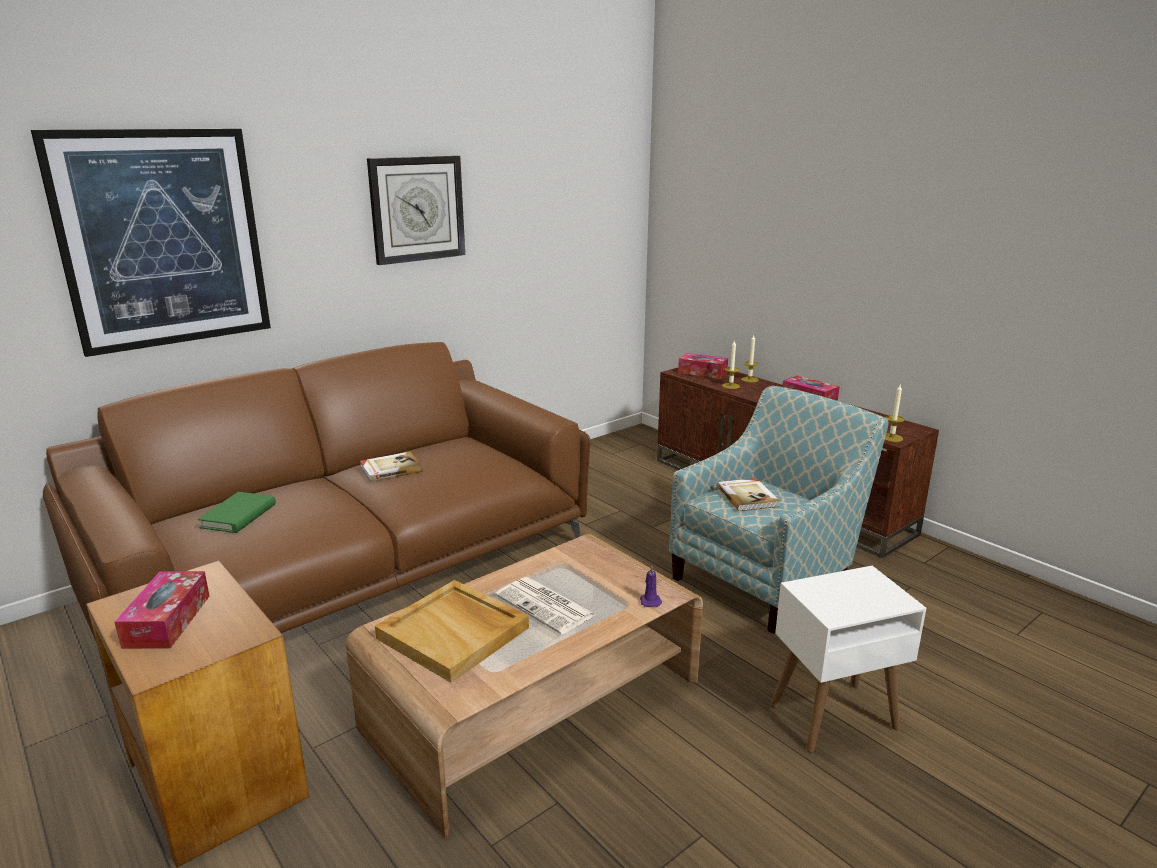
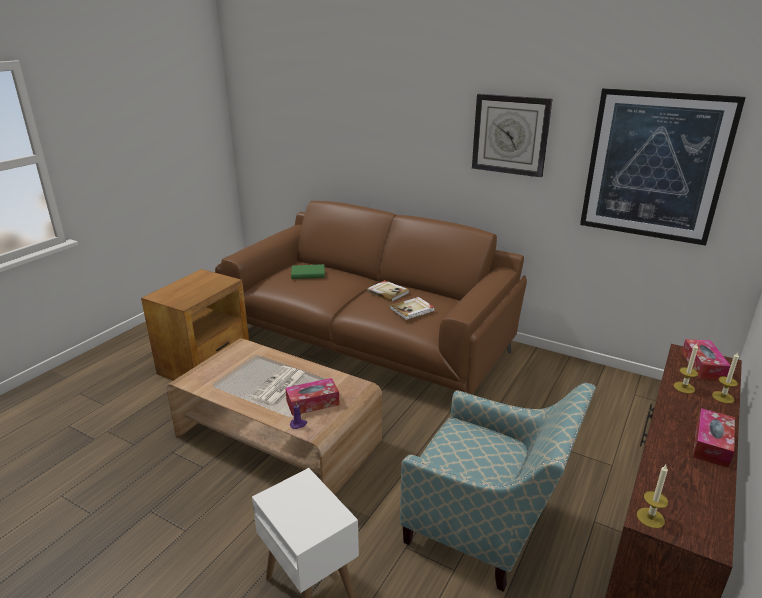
camera: 70 degrees right, 5 degrees up
picture [31,129,271,357] -> picture moved to [580,88,746,246]
tissue box [114,571,210,649] -> tissue box moved to [285,378,340,416]
beige tray [375,580,529,683] -> none
book [716,478,780,511] -> book moved to [390,297,435,320]

